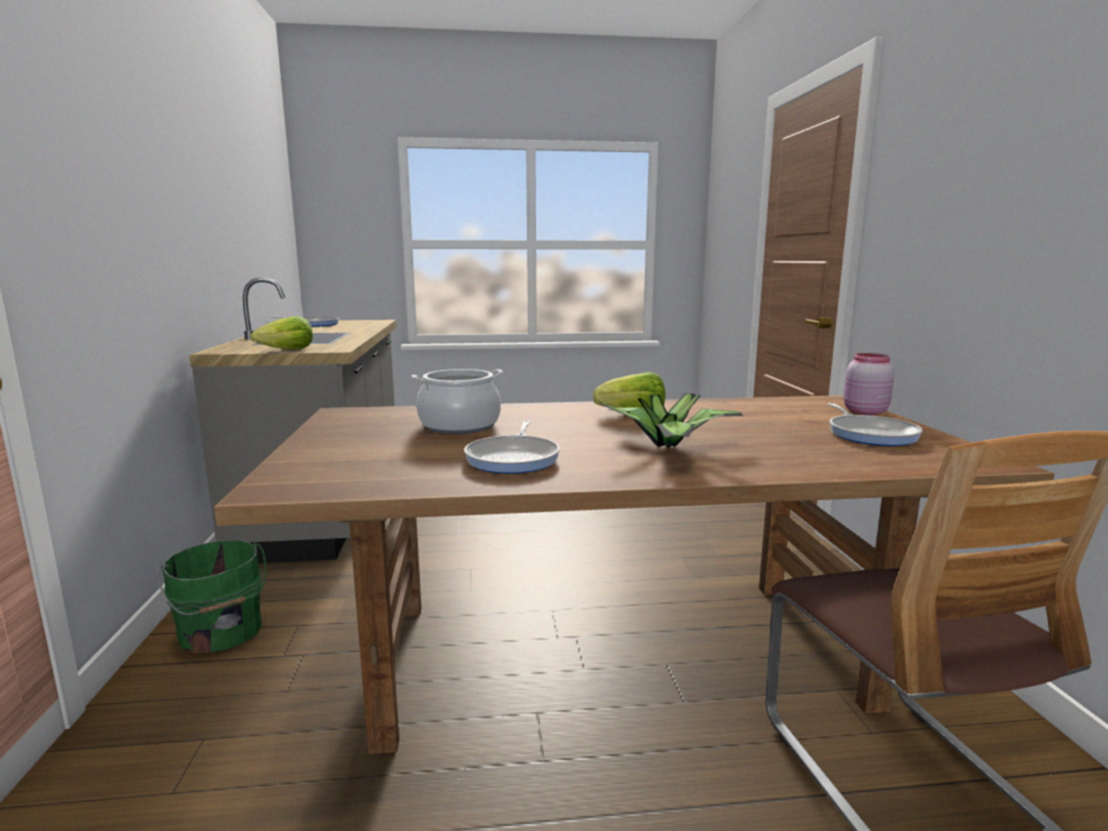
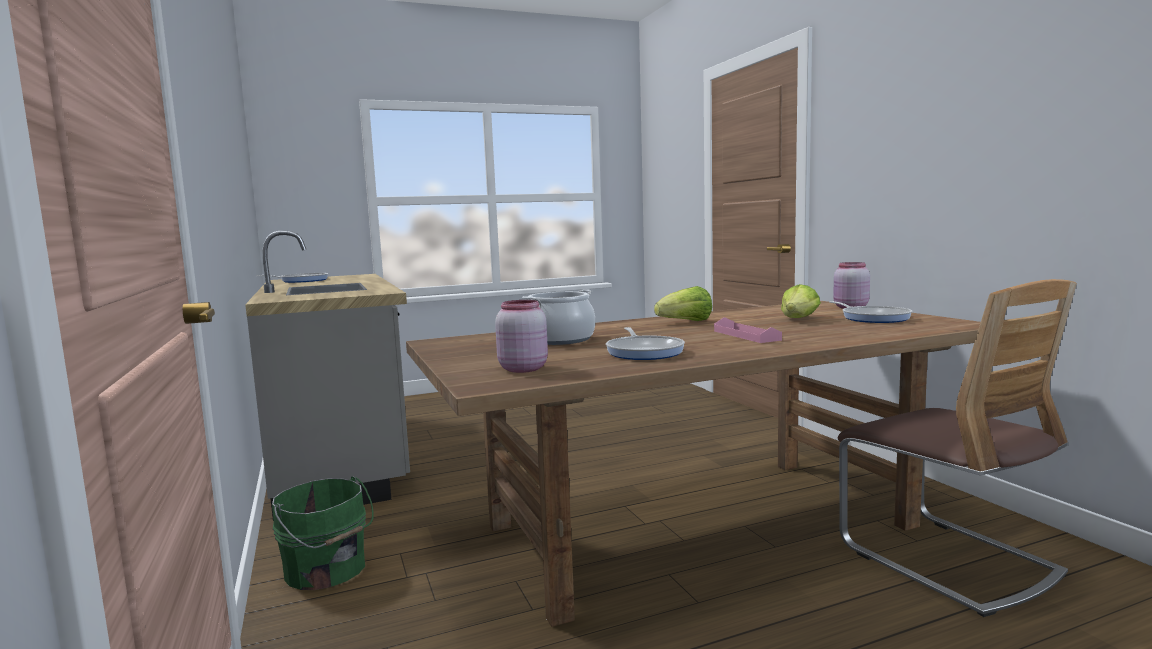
camera: 15 degrees left, 5 degrees down
lettuce [251,316,313,350] -> lettuce moved to [781,284,821,318]
potted plant [601,393,744,448] -> pink tray [714,317,782,343]
none -> pink jar [495,300,548,373]

